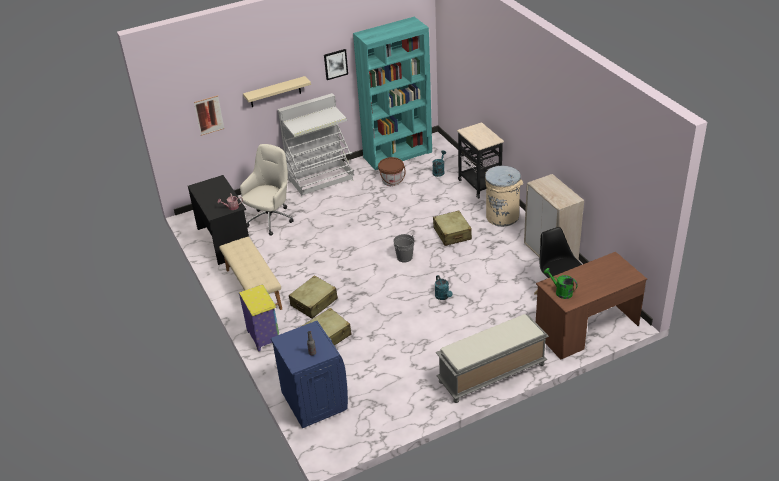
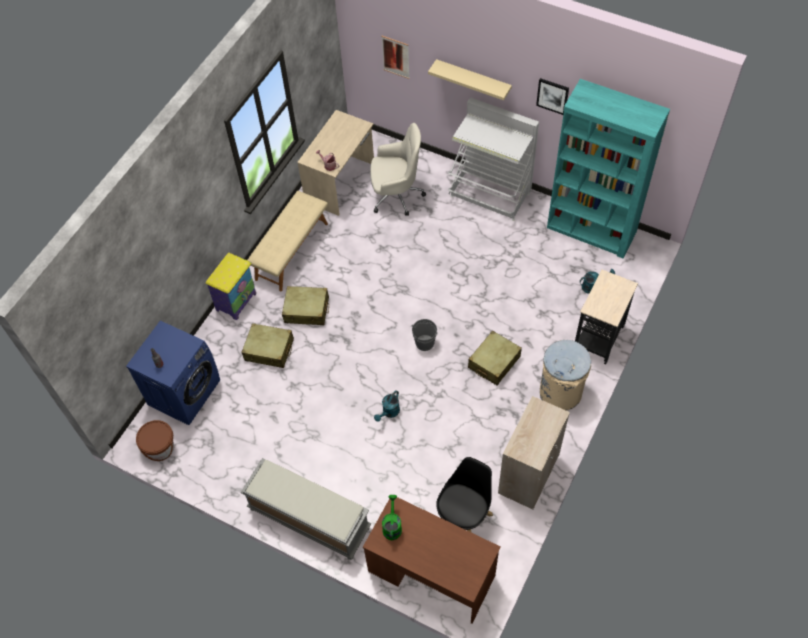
camera: 55 degrees right, 20 degrees up
black desk [188,175,249,265] -> beige desk [297,110,374,216]
brown bucket [378,157,406,186] -> brown bucket moved to [136,420,174,461]

